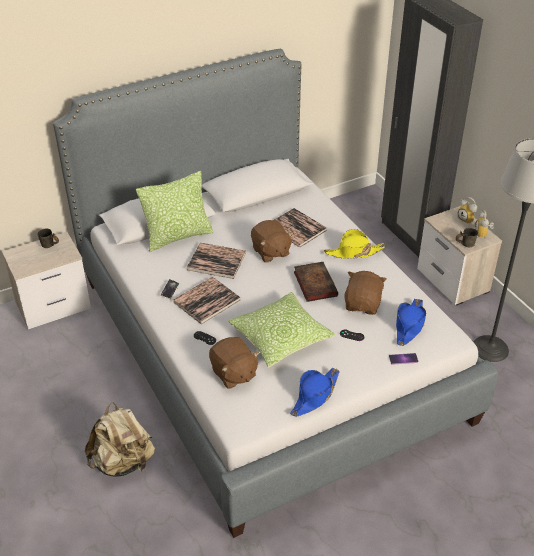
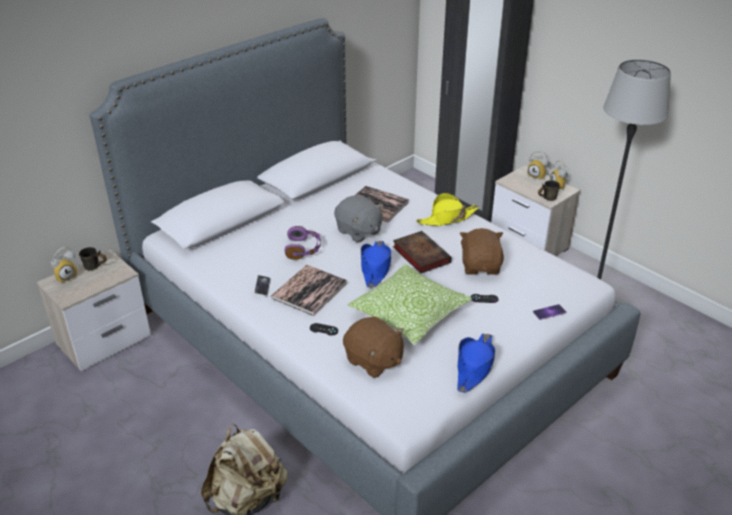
camera: 15 degrees left, 5 degrees down
pillow [136,171,213,252] -> none
book [187,243,246,279] -> purple headphones [284,226,321,260]
brown plush toy [251,220,293,263] -> grey plush toy [334,195,384,242]
blue hat [396,299,426,346] -> blue hat moved to [361,241,391,288]
none -> alarm clock [51,247,78,283]

